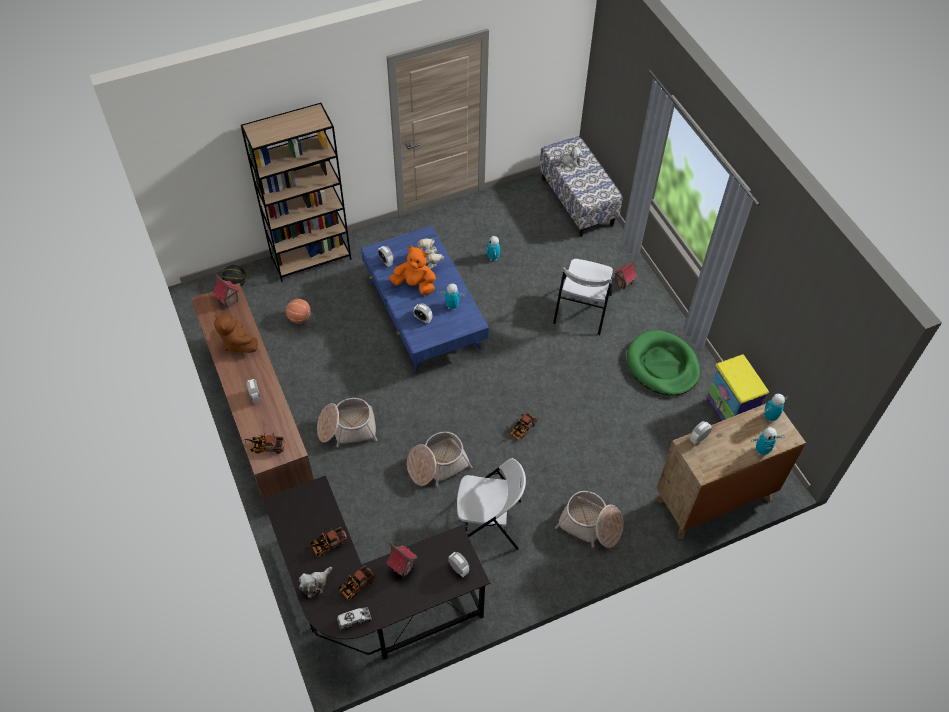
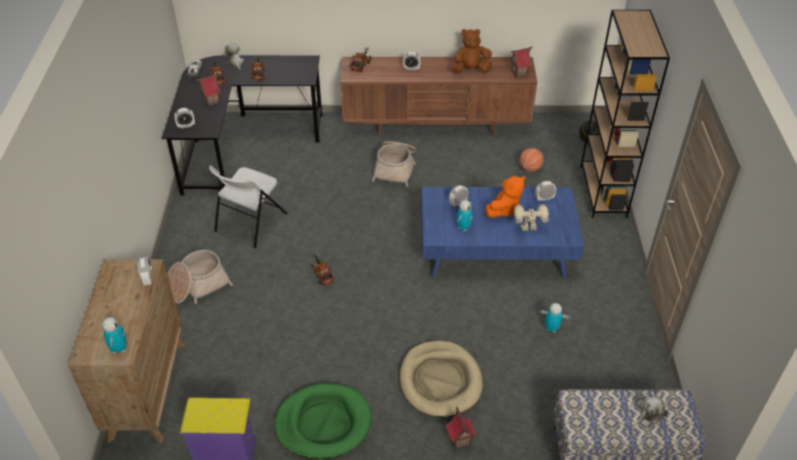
camera: 115 degrees right, 10 degrees down
basket [407,431,472,486] -> none
white chair [553,259,613,335] -> beige dog bed [400,341,483,417]
toy robot [751,427,785,455] -> none

